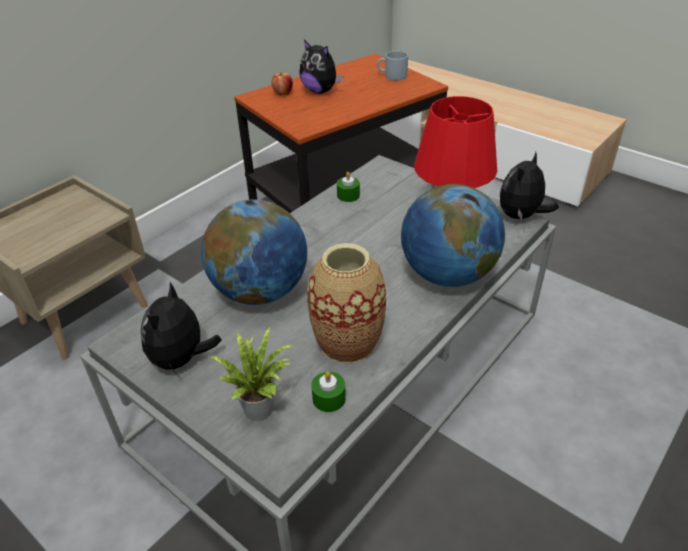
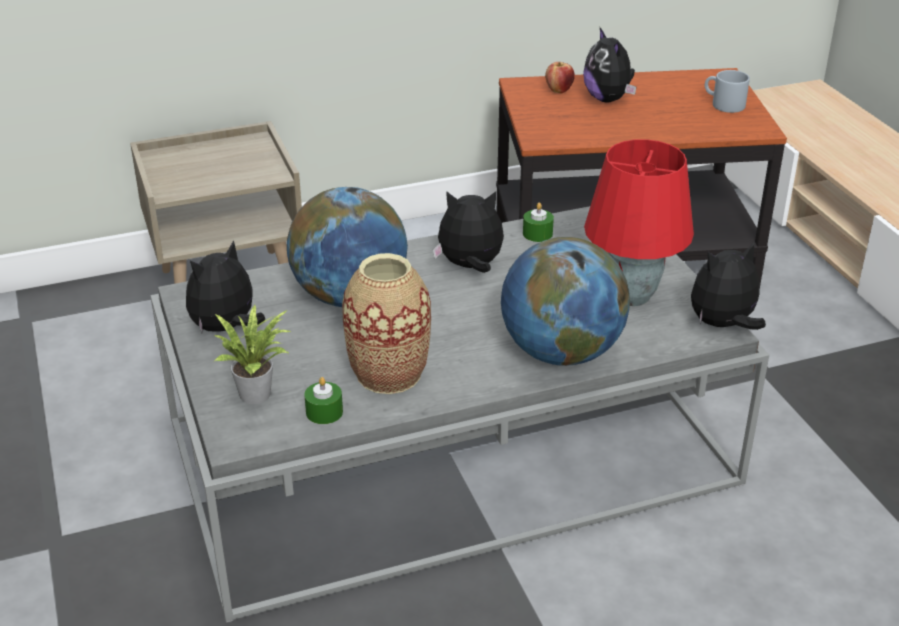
camera: 30 degrees right, 5 degrees down
none -> plush toy [433,191,504,273]

